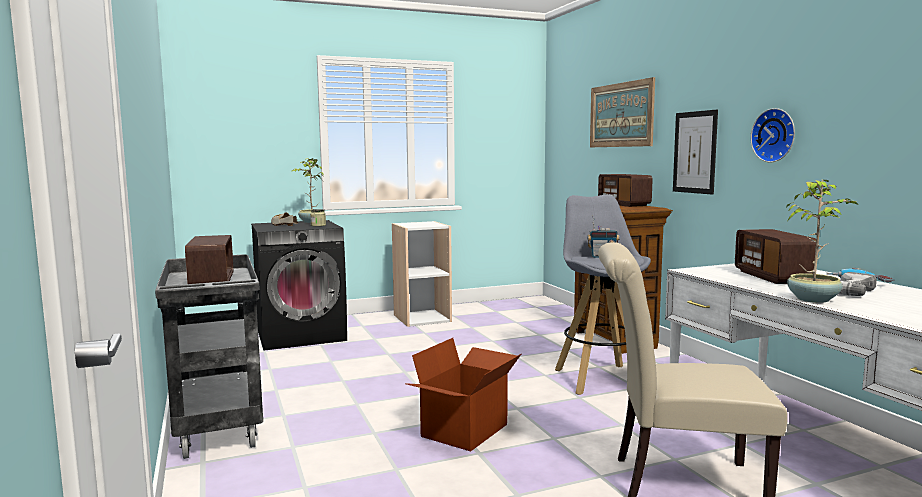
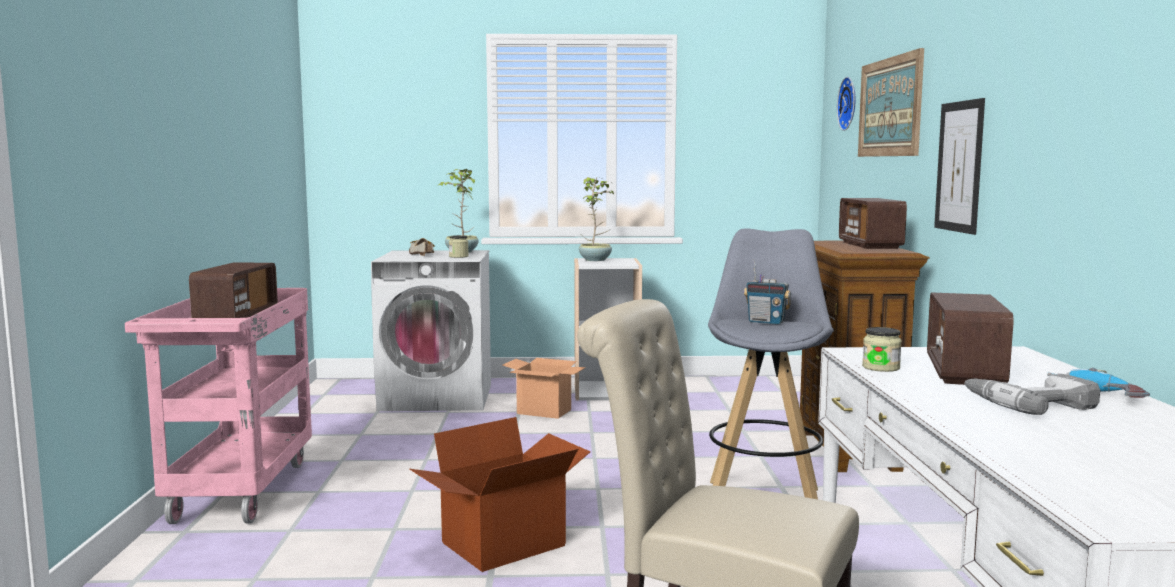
camera: 20 degrees right, 0 degrees up
black cart [155,254,263,459] -> pink cart [125,288,312,524]
black washing machine [251,220,347,350] -> white washing machine [371,250,491,411]
wall clock [750,108,795,163] -> wall clock moved to [837,77,856,131]
potted plant [786,180,858,303] -> potted plant moved to [579,177,615,261]
none -> cardboard box [503,358,586,419]
none -> jar [862,327,902,372]

